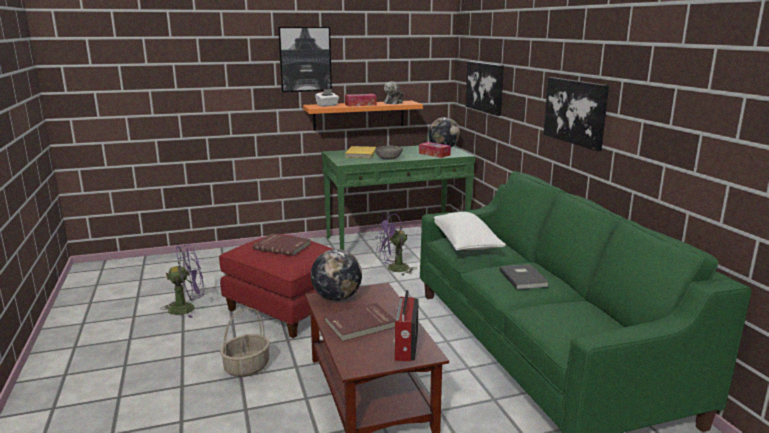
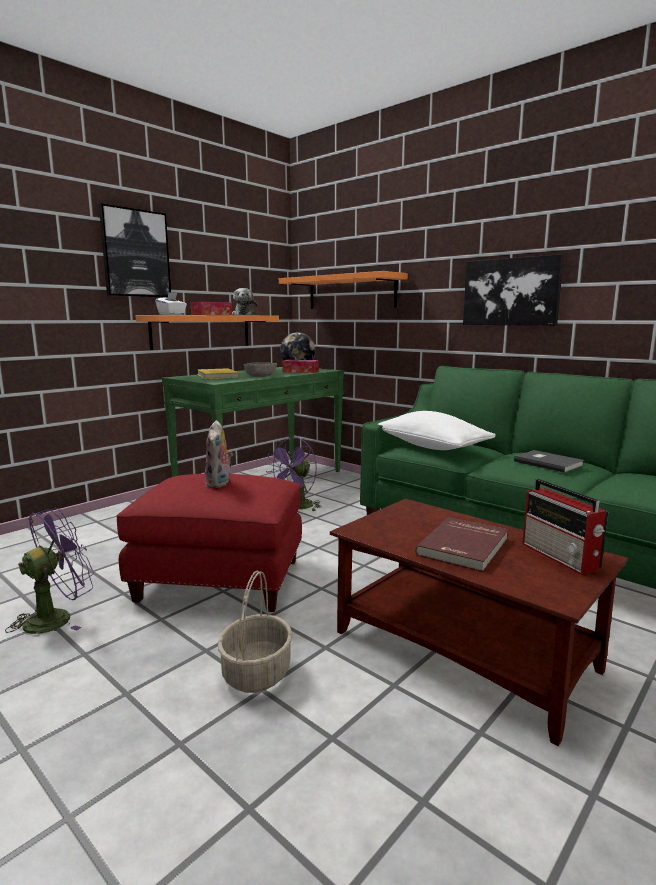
camera: 30 degrees left, 5 degrees down
red book [253,234,311,256] -> plush toy [205,420,233,488]
globe [311,249,362,301] -> none
picture [465,61,504,116] -> orange shelf [279,271,408,309]

